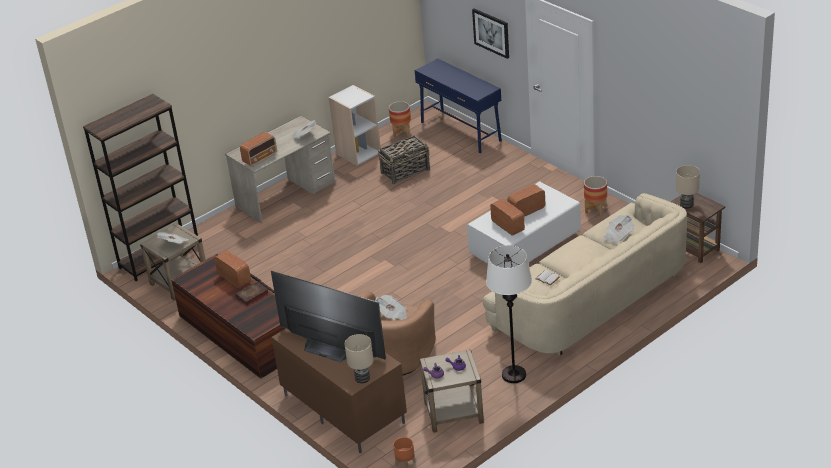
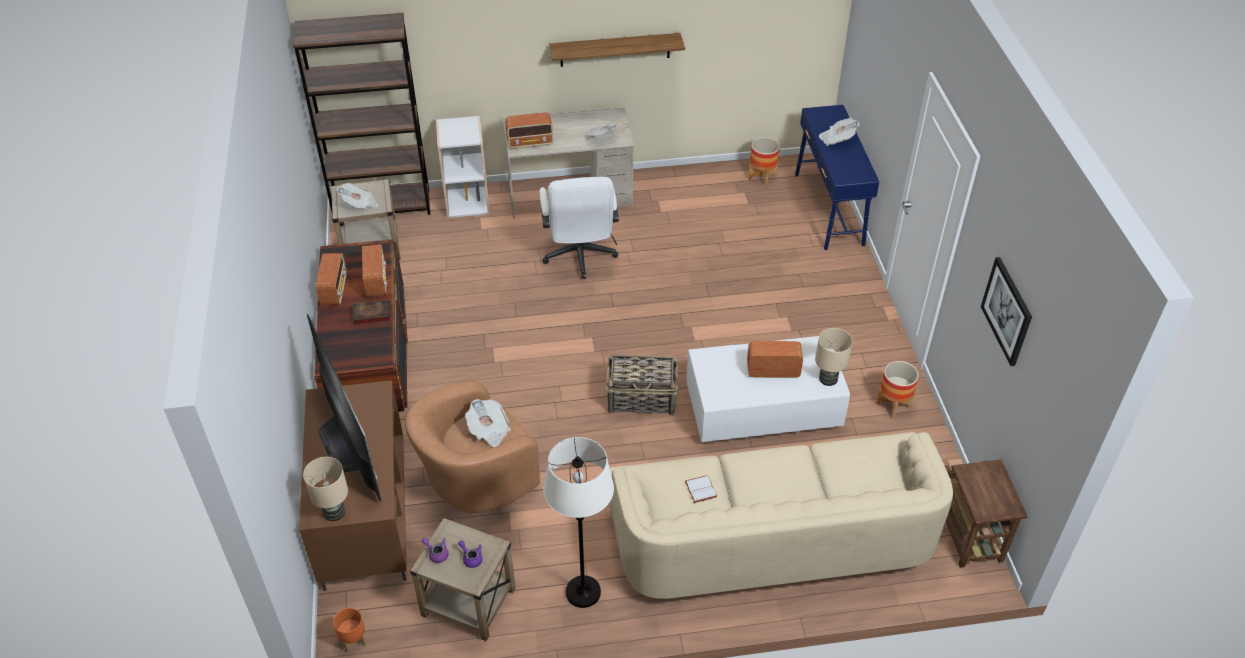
camera: 30 degrees right, 10 degrees up
bookcase [329,85,381,166] -> bookcase moved to [436,116,490,218]
basket [378,135,430,184] -> basket moved to [606,355,678,416]
picture [472,8,509,59] -> picture moved to [981,257,1032,366]
radio [490,199,525,236] -> radio moved to [316,253,347,305]
newspaper [603,215,634,244] -> newspaper moved to [819,118,859,146]
beige table lamp [676,165,700,209] -> beige table lamp moved to [815,328,852,386]
none -> white office chair [540,177,619,279]
none -> shelf [549,33,685,67]

